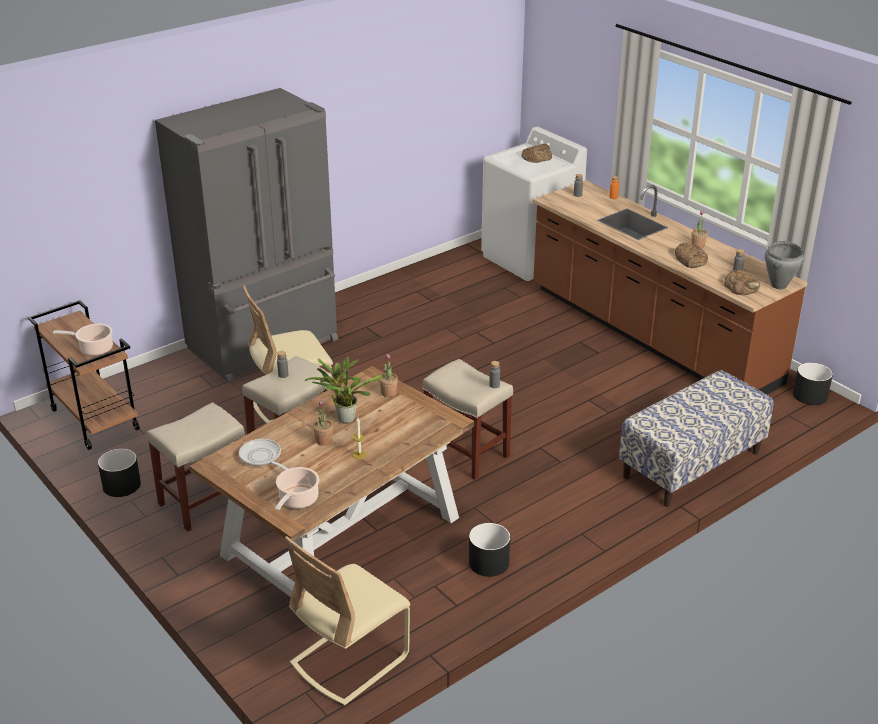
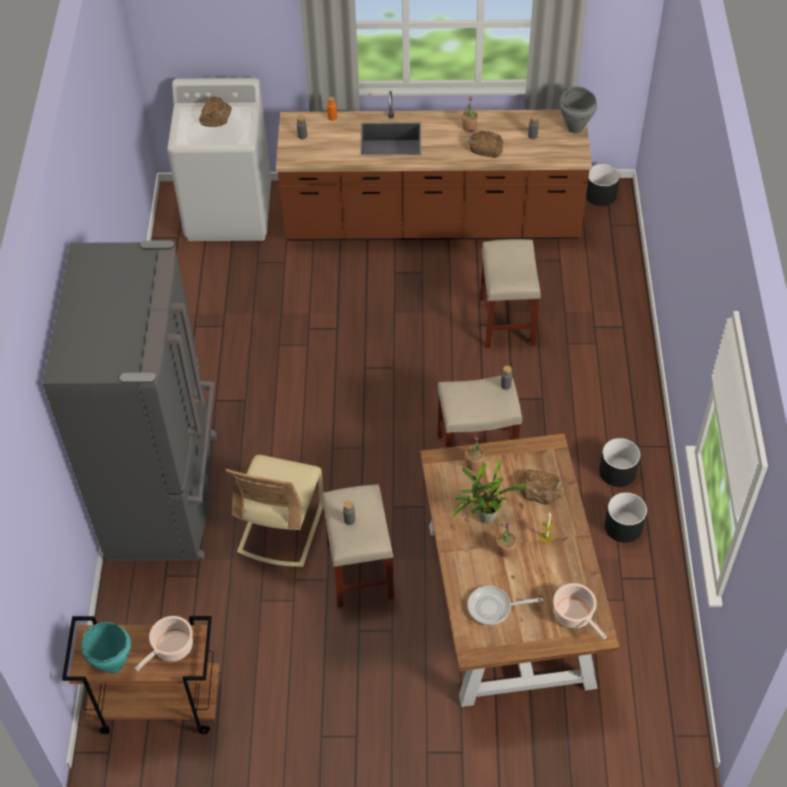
camera: 50 degrees left, 20 degrees up
black planter [98,448,141,497] -> black planter moved to [599,438,640,487]
beige stool [147,402,245,532] -> beige stool moved to [480,239,541,348]
beige chair [285,536,410,706] -> none
bench [619,370,773,507] -> none
bread [724,269,760,295] -> bread moved to [520,469,562,505]
none -> turquoise cooking pot [81,622,131,674]

